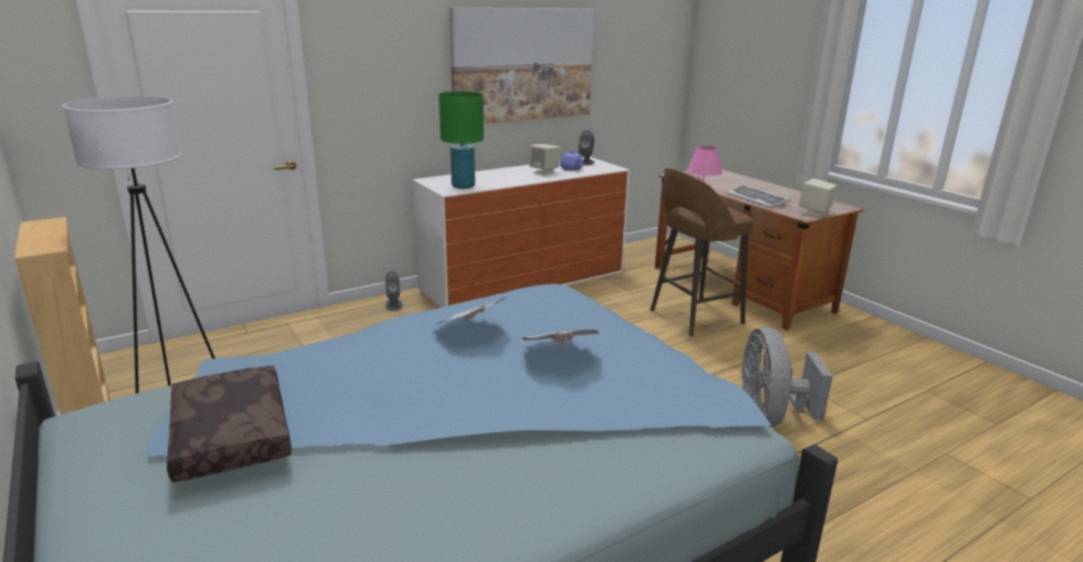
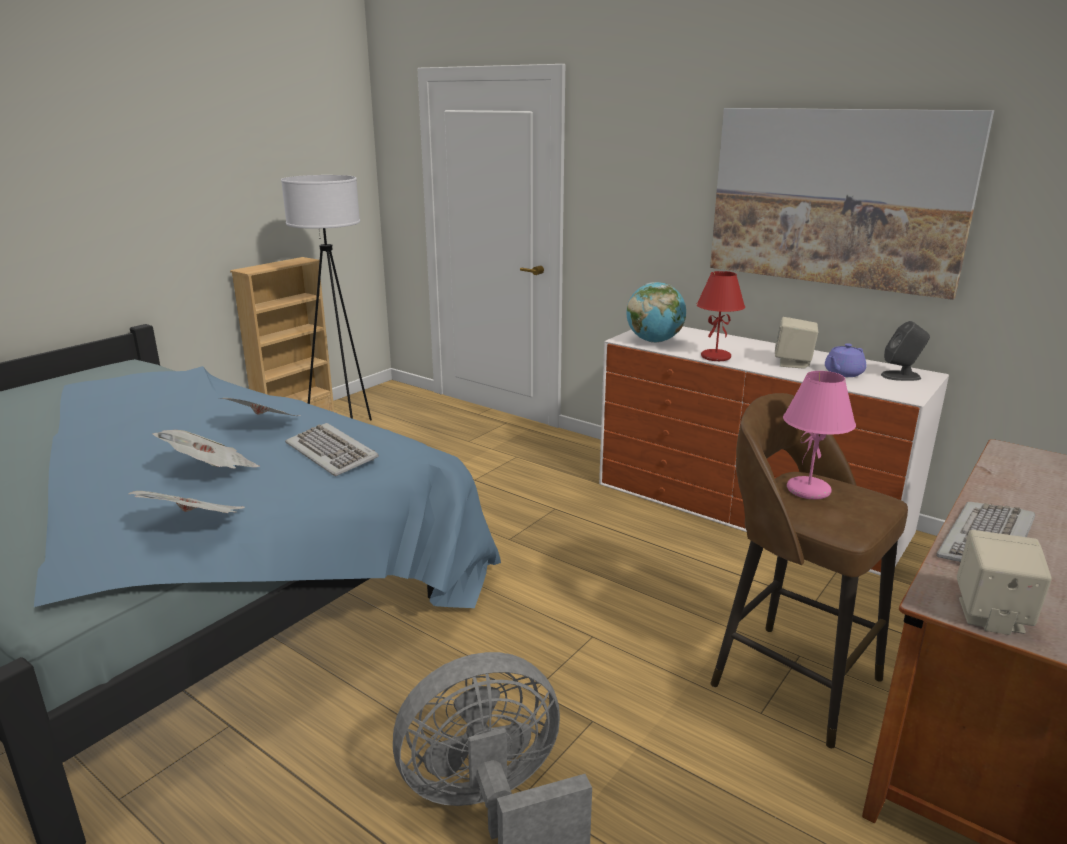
camera: 70 degrees right, 0 degrees up
brown pillow [167,366,292,482] -> none
grey speaker [385,271,403,310] -> none
green table lamp [439,91,484,189] -> globe [626,282,686,343]
none -> newspaper [128,491,245,513]
none -> keyboard [285,423,379,476]
none -> red table lamp [696,271,745,361]

